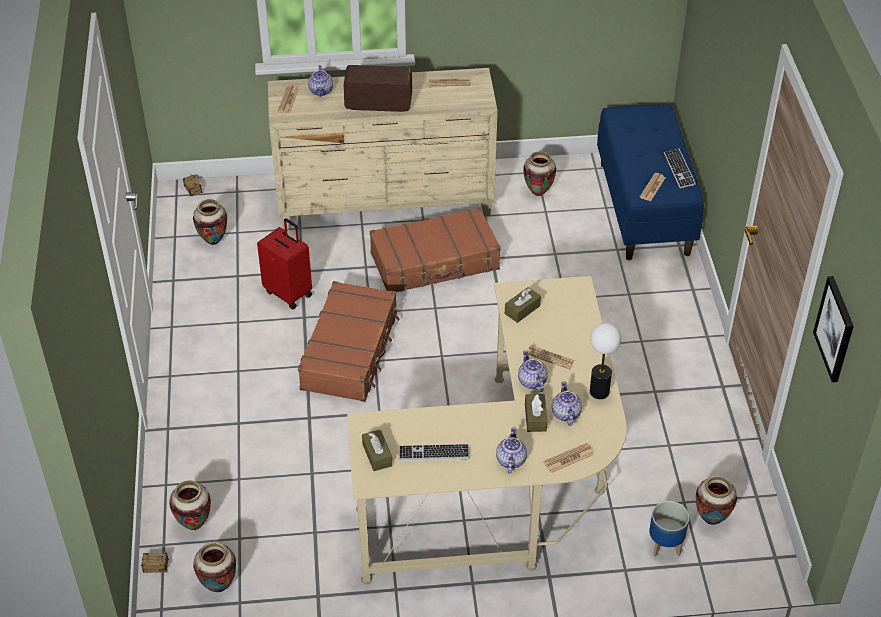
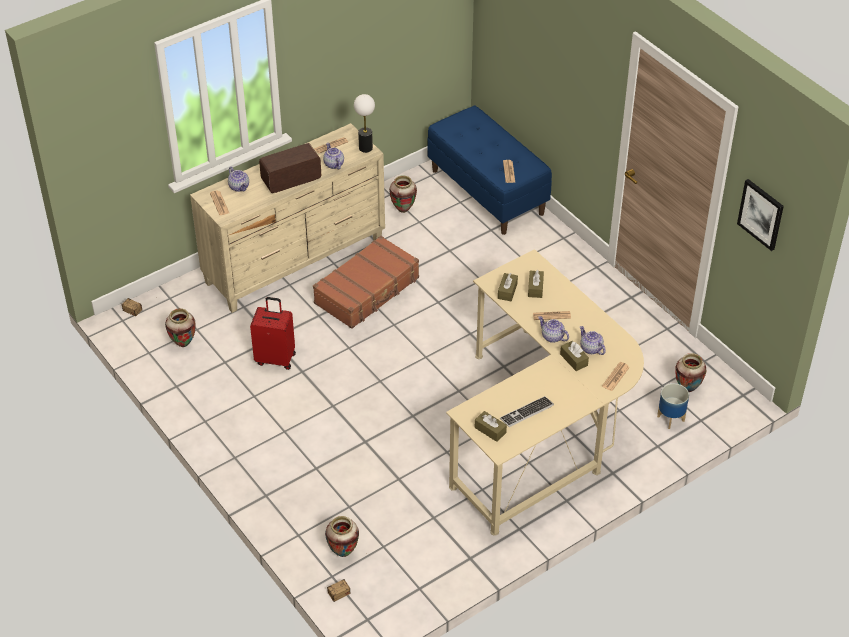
camera: 30 degrees left, 0 degrees up
vase [193,542,236,592] -> none
brown suitcase [298,281,400,402] -> none
teapot [496,427,527,474] -> teapot moved to [323,143,344,170]
table lamp [590,323,621,399] -> table lamp moved to [354,94,375,153]
keyboard [664,148,696,189] -> none
none -> brown tissue box [528,270,544,298]

